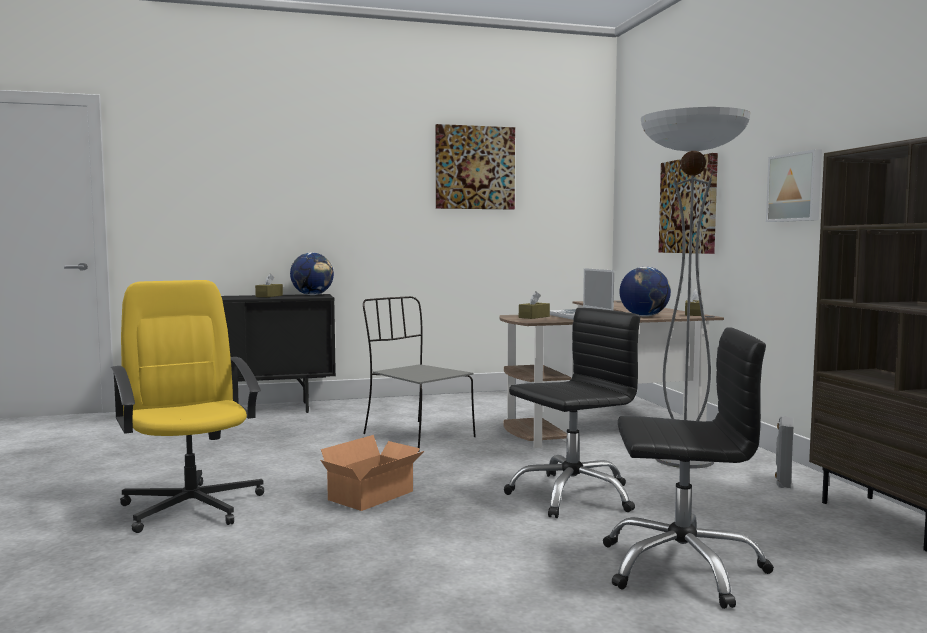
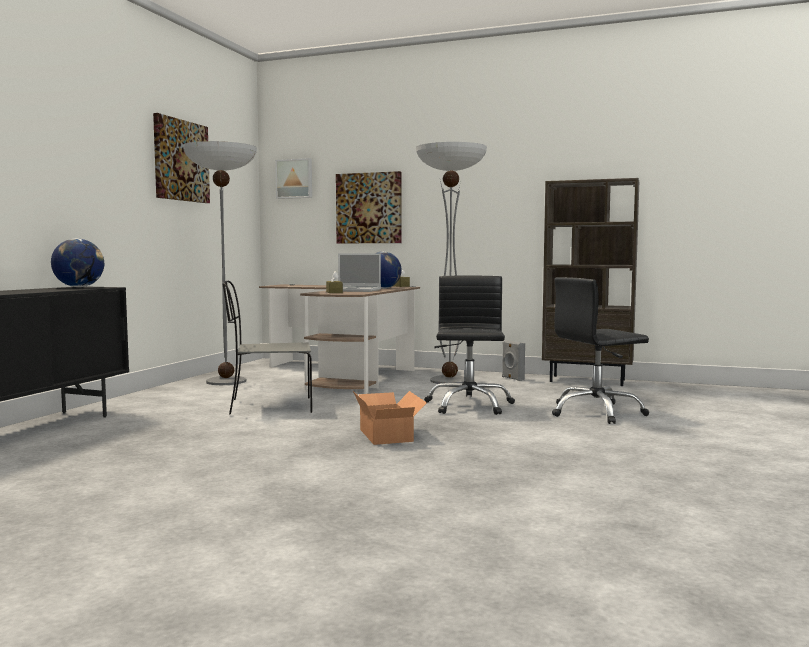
camera: 55 degrees left, 0 degrees up
yellow office chair [111,280,264,533] -> none
brown tissue box [255,274,283,297] -> none
black office chair [603,327,774,609] -> black office chair turned 150 degrees counterclockwise [552,277,649,424]
picture [766,149,822,222] -> picture moved to [275,158,312,199]
none -> floor lamp [183,141,257,385]

